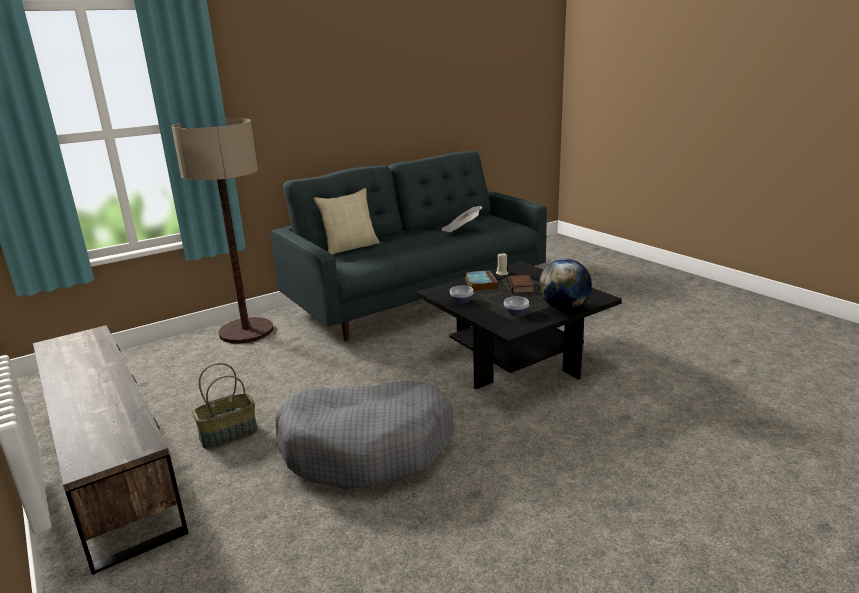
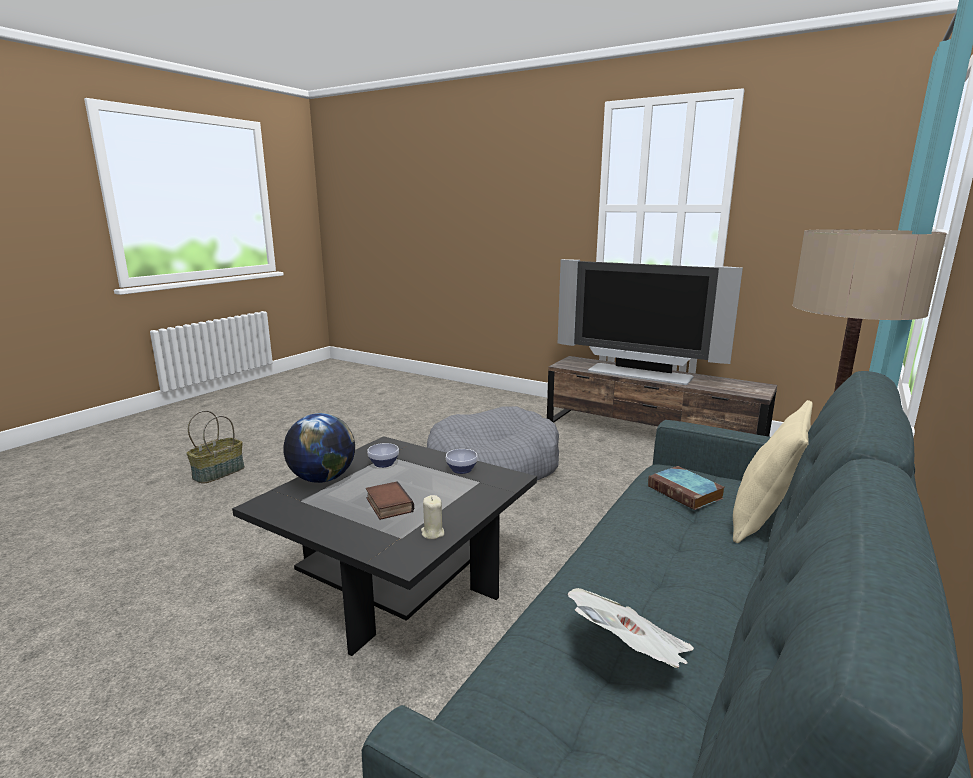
camera: 155 degrees right, 5 degrees down
basket [192,363,258,449] -> basket moved to [187,410,245,484]
book [465,270,498,291] -> book moved to [648,466,725,510]
none -> television [558,259,743,385]

